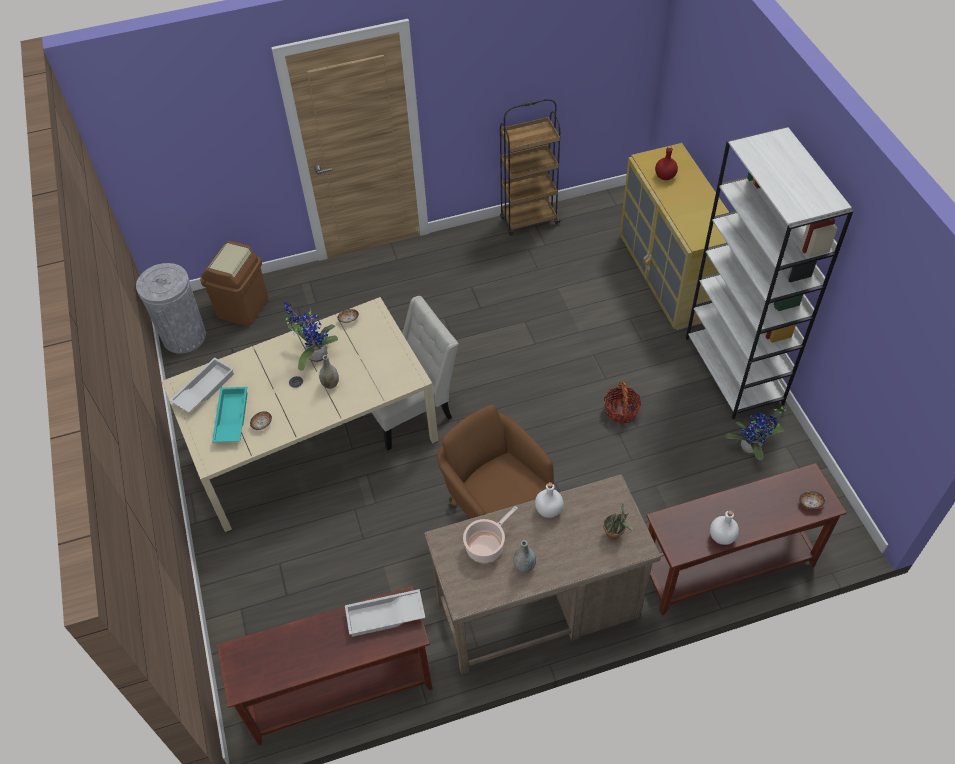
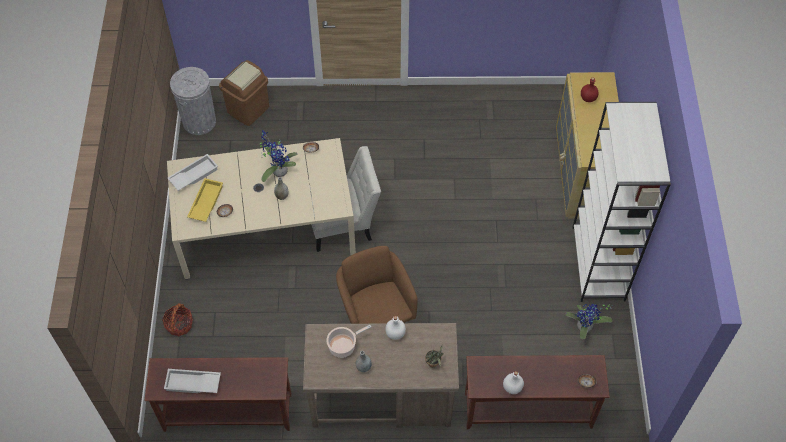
camera: 15 degrees right, 5 degrees up
turquoise tray [212,387,248,442] -> yellow tray [187,178,223,222]
white tray [345,589,425,637] -> white tray moved to [164,369,221,393]
brown cart [500,99,562,236] -> none
basket [604,382,641,424] -> basket moved to [162,303,193,336]

